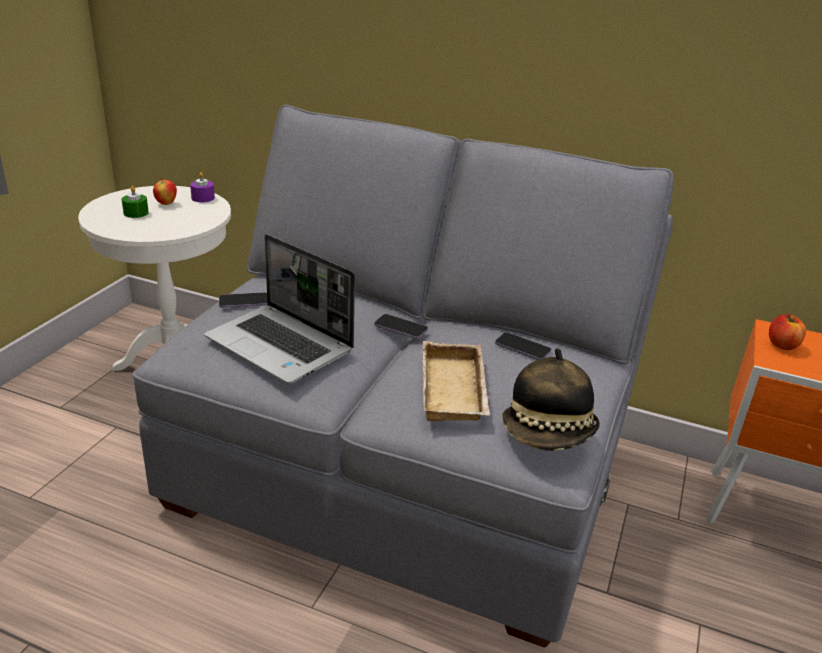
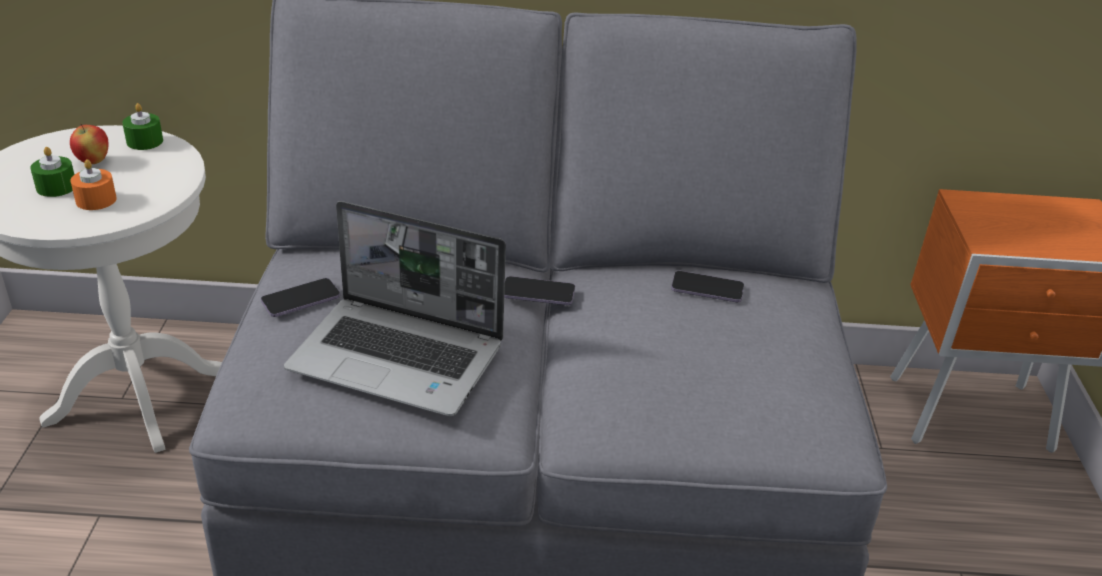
camera: 20 degrees left, 5 degrees up
purple candle [190,172,215,202] -> green candle [122,103,163,150]
beige tray [422,341,490,421] -> none
hat [502,348,600,451] -> none
apple [769,314,806,350] -> none
none -> orange candle [70,159,117,210]

